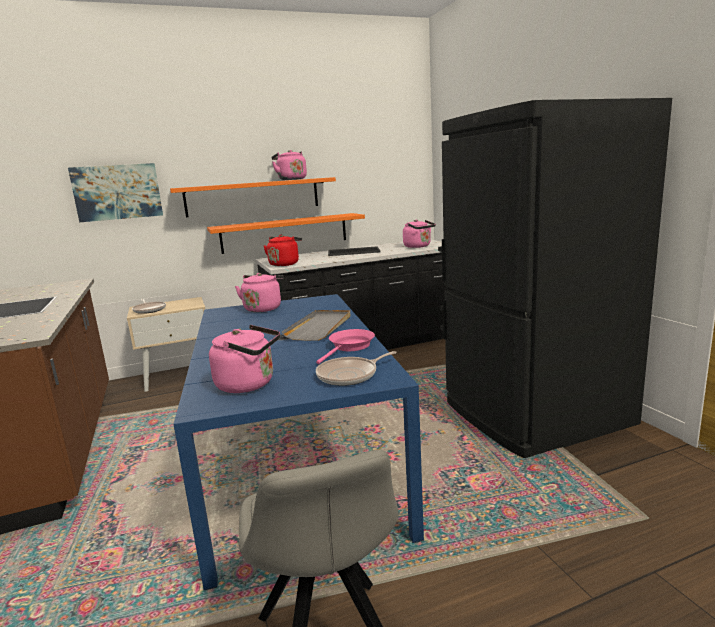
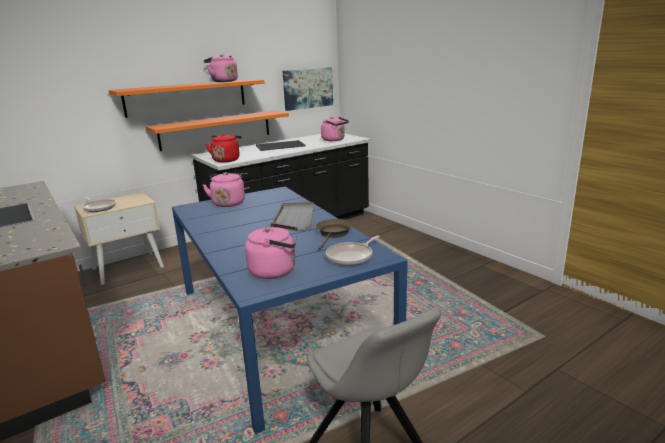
camera: 15 degrees left, 5 degrees up
picture [68,163,163,222] -> picture moved to [282,67,333,111]
pink frying pan [316,329,375,364] -> brown frying pan [316,219,353,250]
black fridge [438,98,672,458] -> none

